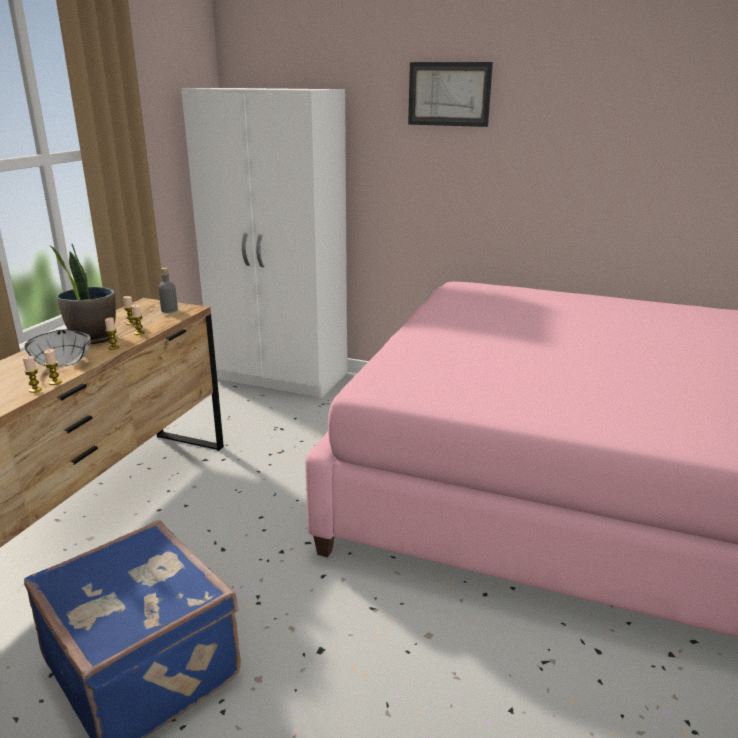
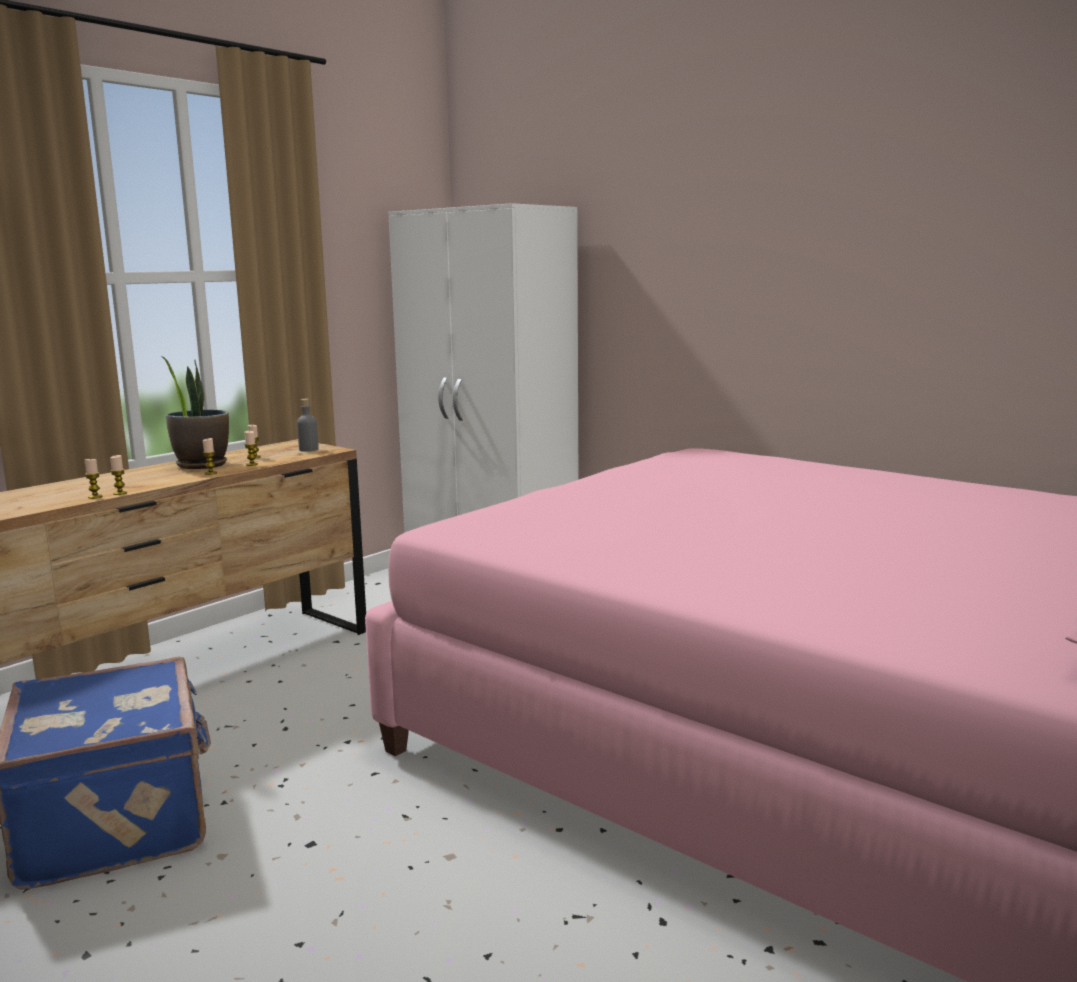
camera: 20 degrees right, 10 degrees down
white bowl [24,329,91,367] -> none
picture [408,62,493,127] -> none

